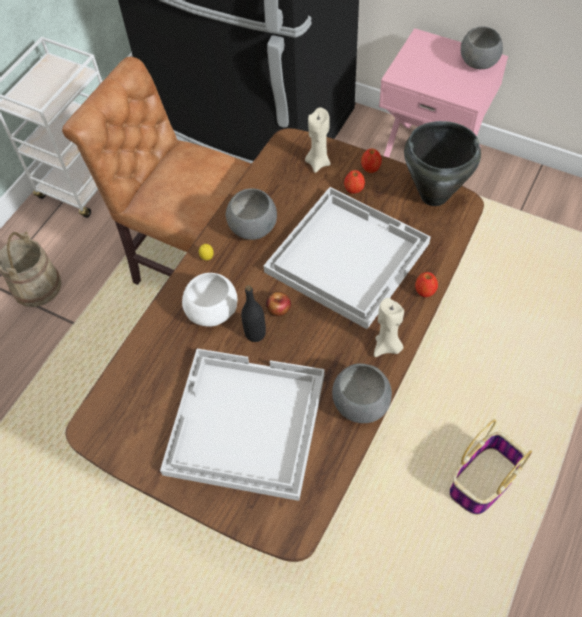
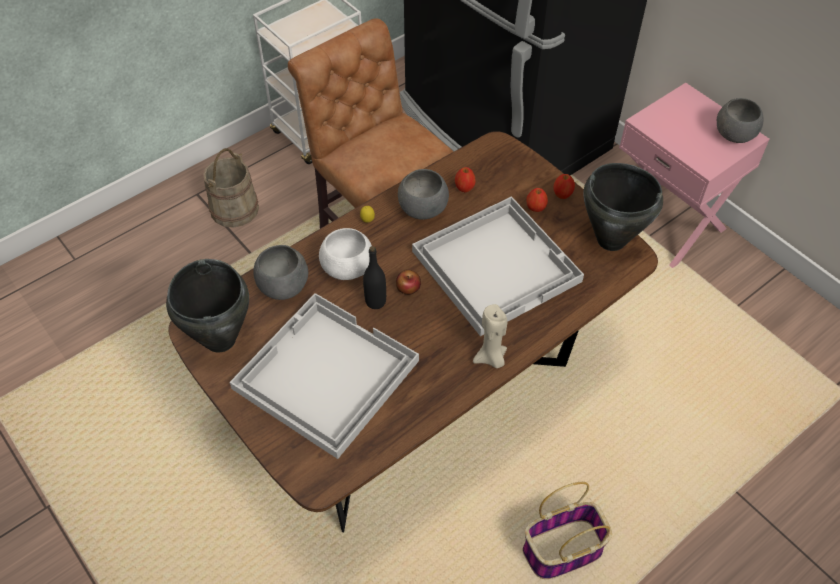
camera: 20 degrees right, 5 degrees down
beige candle [305,107,331,173] -> none
grey bowl [332,363,392,423] -> grey bowl moved to [253,245,308,300]
apple [415,272,438,297] -> apple moved to [455,167,476,192]
none -> black cooking pot [166,259,249,353]

